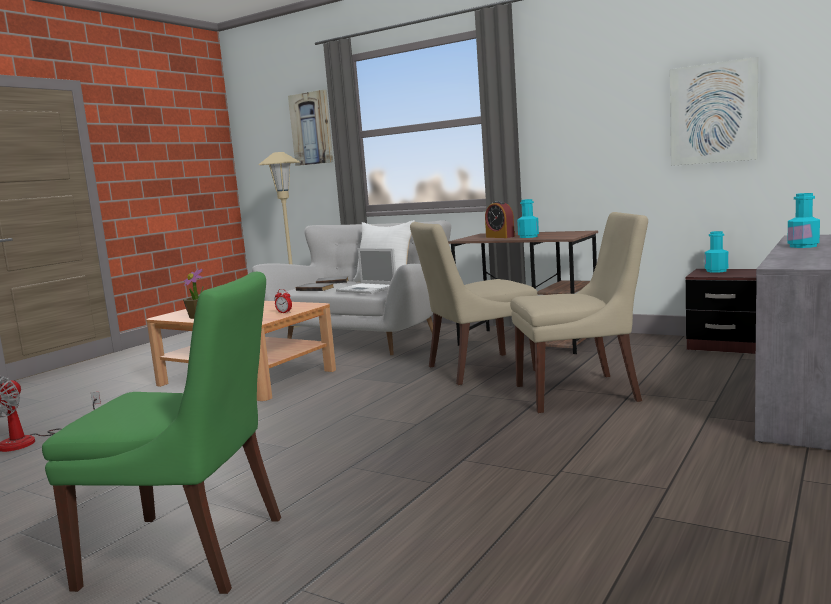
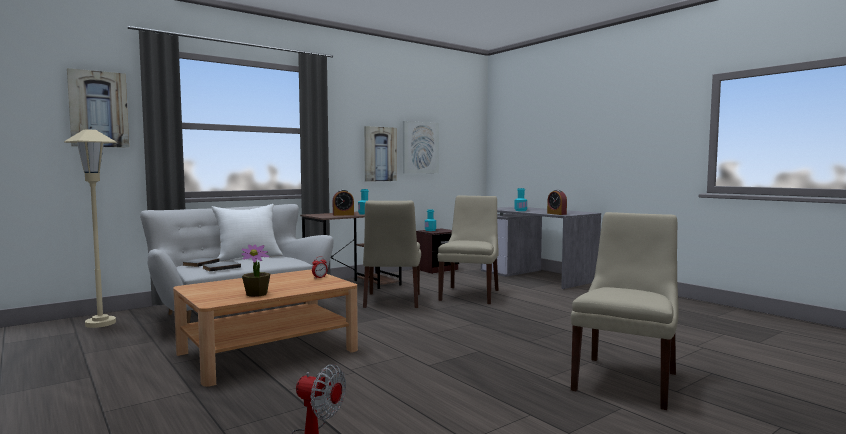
camera: 70 degrees left, 5 degrees down
green chair [42,272,281,594] -> beige chair [571,212,679,410]
laptop [336,248,396,294] -> none
none -> picture [364,126,397,182]
none -> alarm clock [547,190,567,215]

